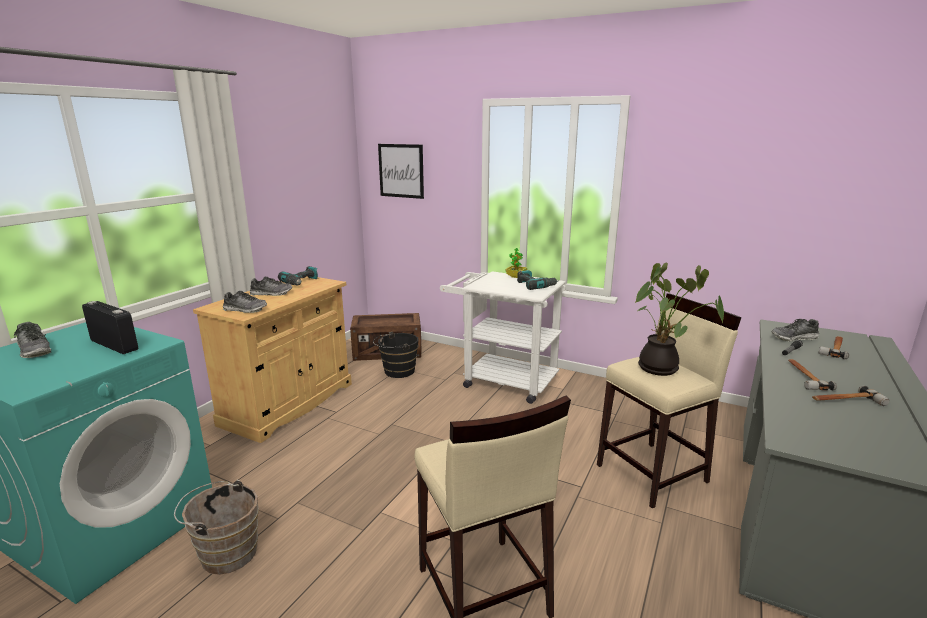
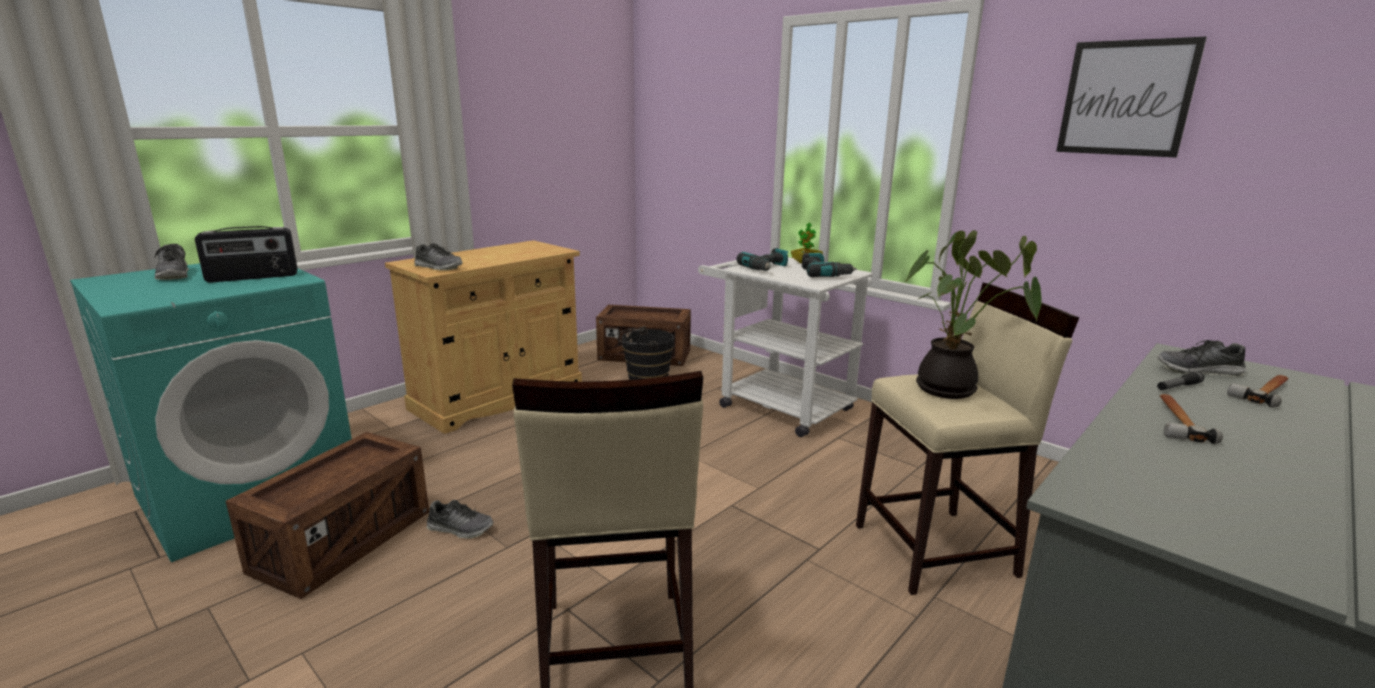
camera: 15 degrees right, 0 degrees up
radio [82,301,138,354] -> radio turned 105 degrees clockwise [195,226,297,283]
brown bucket [174,479,259,575] -> crate [226,432,429,599]
shoe [250,276,292,296] -> shoe moved to [426,500,494,539]
power drill [278,266,318,286] -> power drill moved to [737,248,788,271]
picture [378,144,424,199] -> picture moved to [1056,37,1207,158]
hammer [812,386,890,406] -> none

